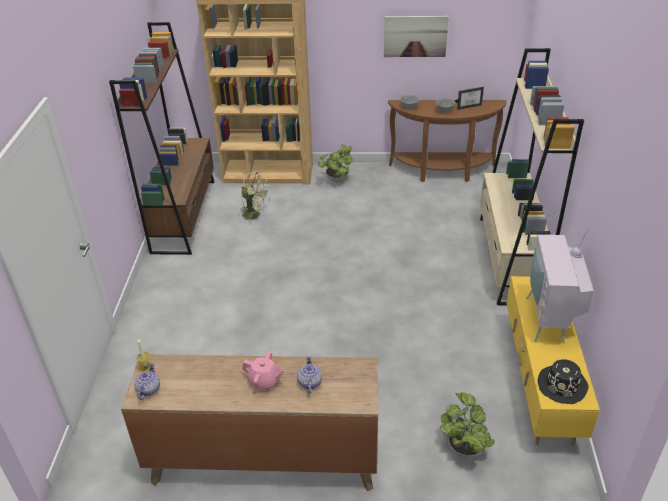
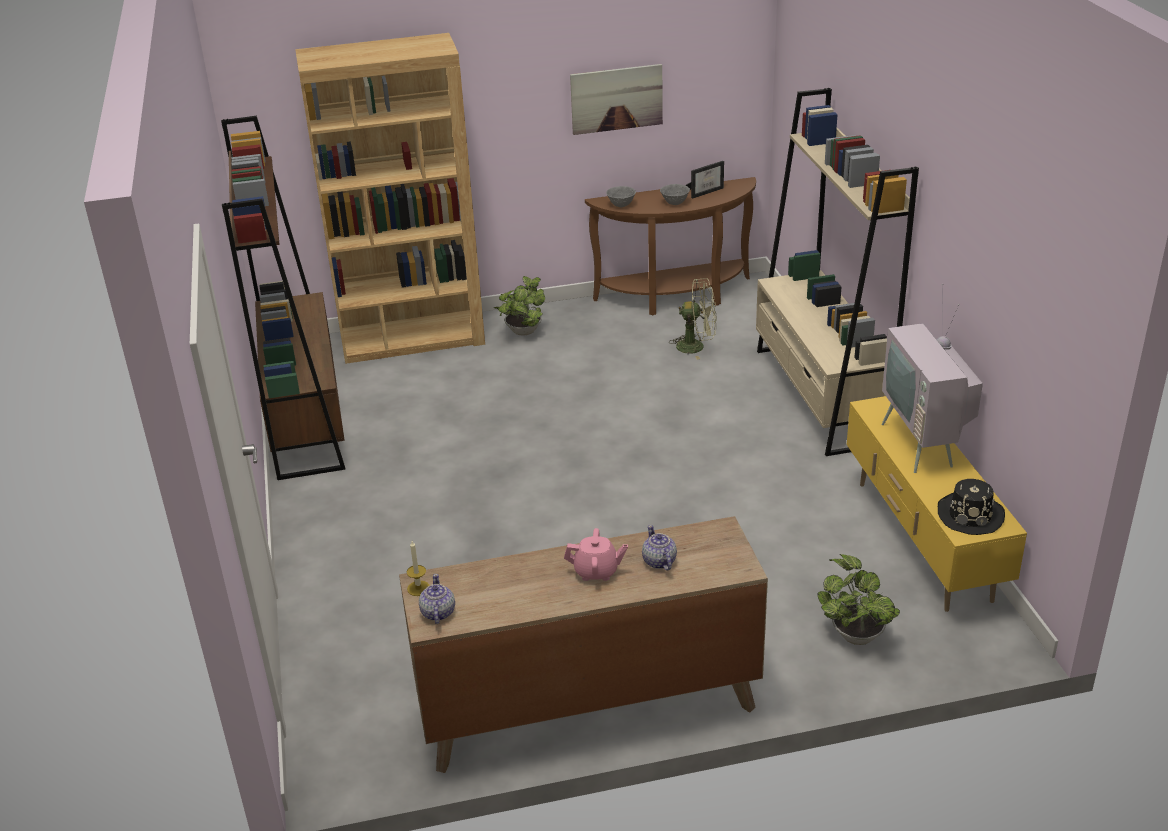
camera: 15 degrees left, 5 degrees down
green fan [241,171,271,225] -> green fan moved to [669,278,717,360]

